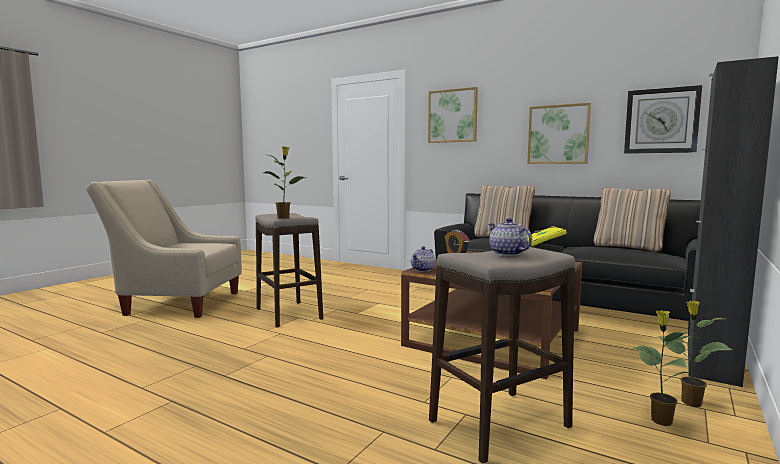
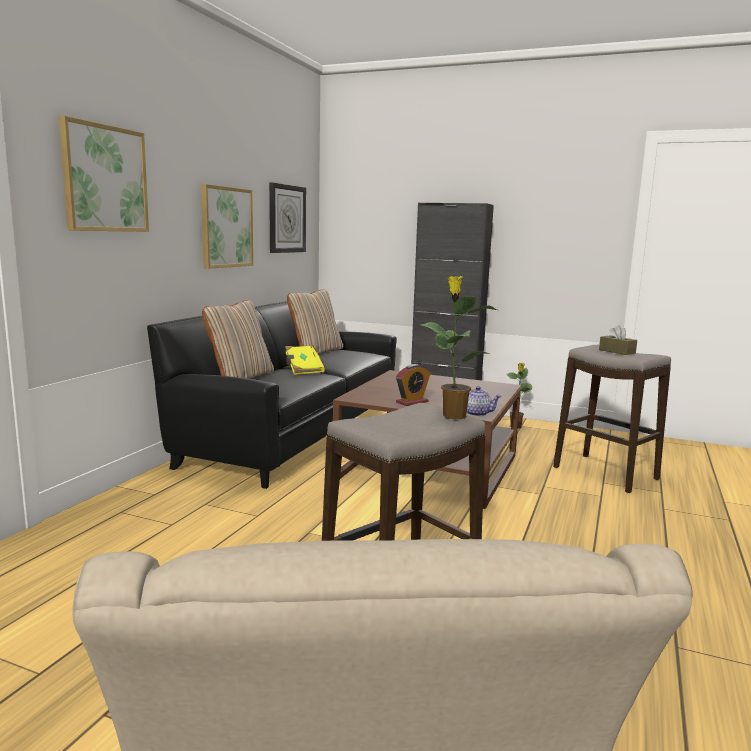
camera: 100 degrees left, 5 degrees up
teapot [488,218,532,256] -> brown tissue box [599,325,637,355]
potted plant [634,310,701,426] -> none

